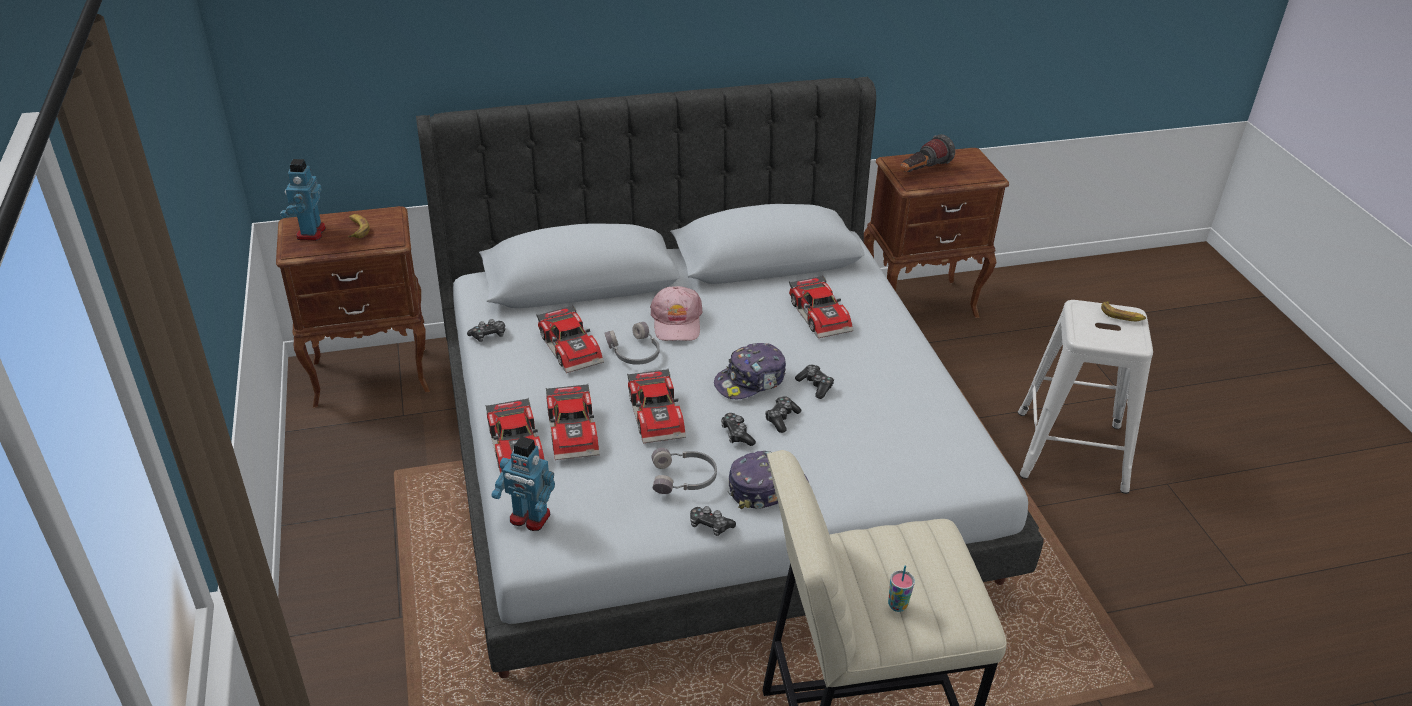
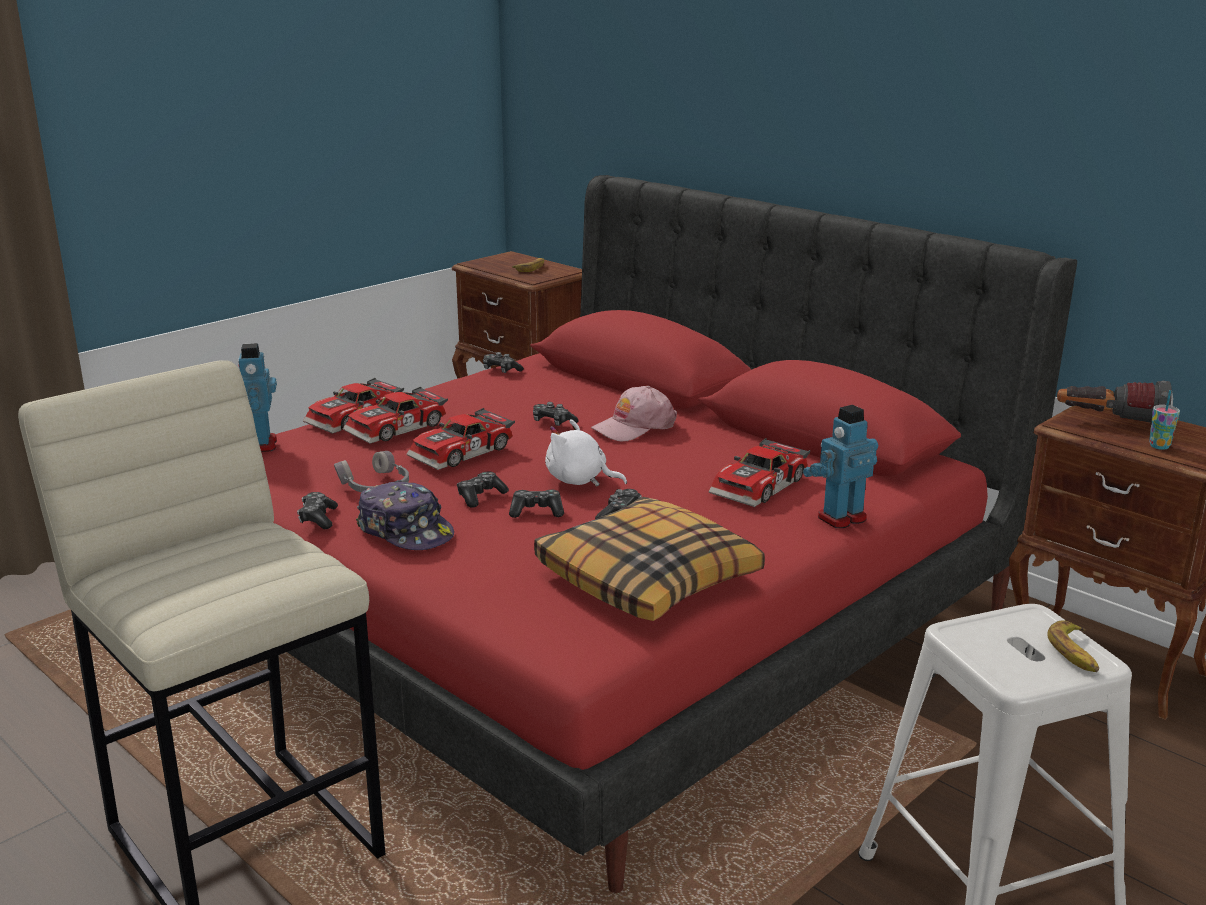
camera: 60 degrees right, 15 degrees down
toy robot [280,159,326,241] -> toy robot moved to [803,405,878,528]
grey bed [416,77,1044,678] -> red bed [261,175,1077,893]
toy car [536,305,604,373] -> none
grey headphones [604,322,660,365] -> game controller [533,402,579,426]
cap [714,343,786,399] -> white plush toy [545,419,627,487]
cup [888,565,915,612] -> cup moved to [1149,390,1180,450]
none -> pillow [534,497,765,621]

